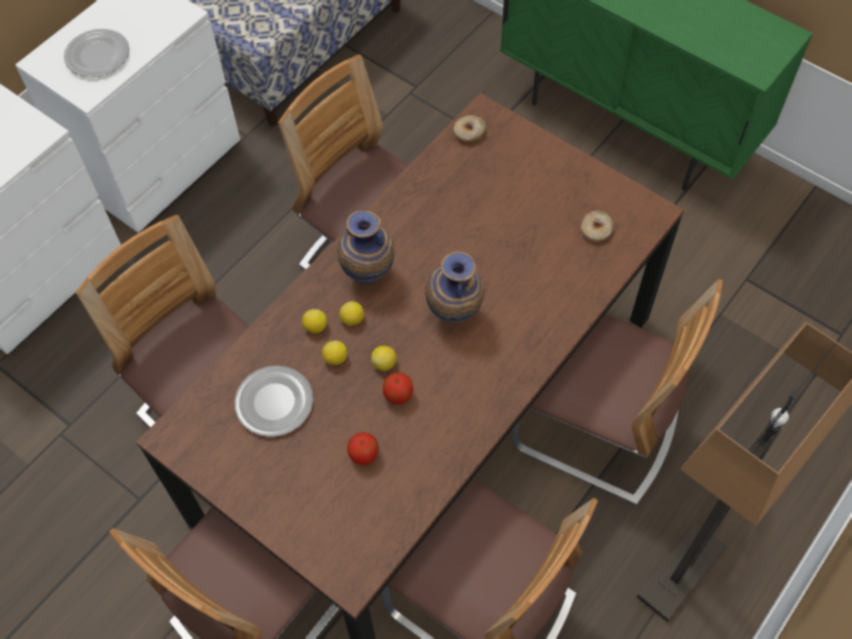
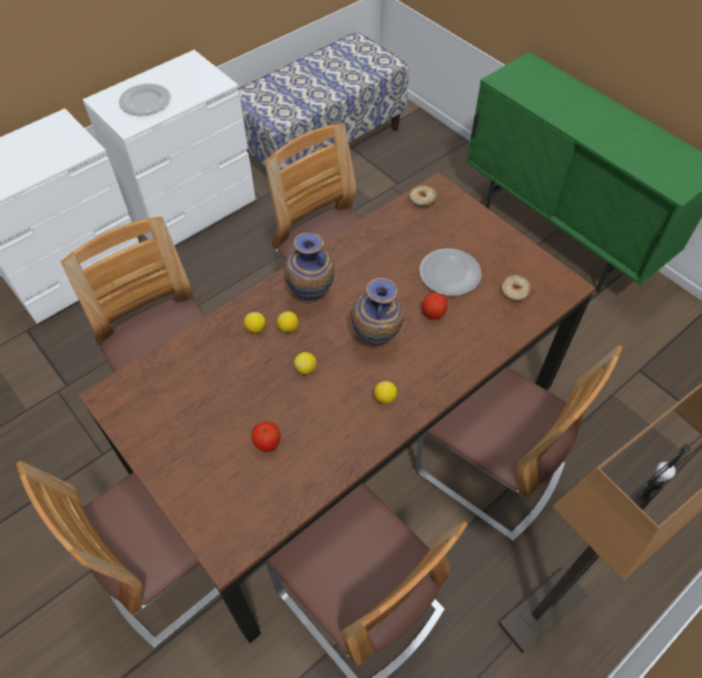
camera: 10 degrees right, 5 degrees down
plate [235,366,313,437] -> plate moved to [419,248,481,296]
lemon [322,341,347,365] -> lemon moved to [374,381,397,404]
apple [383,372,413,405] -> apple moved to [422,292,447,320]

